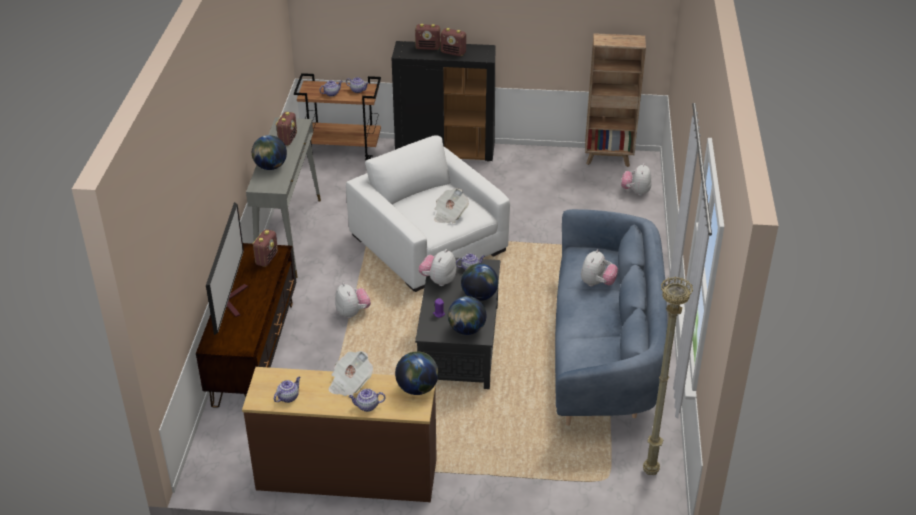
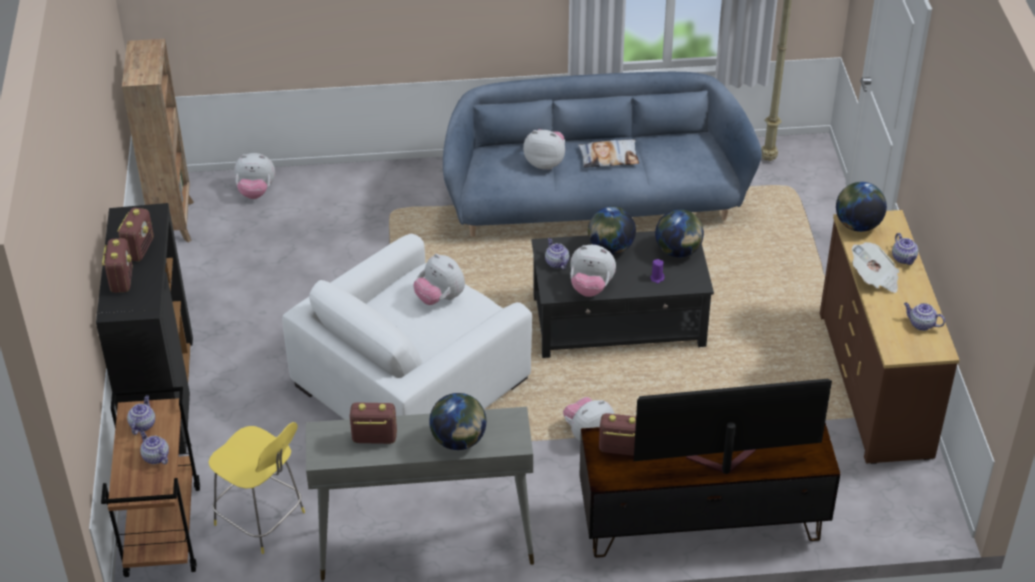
camera: 100 degrees left, 5 degrees up
newspaper [434,188,469,223] -> plush toy [414,254,465,305]
none -> yellow stool [208,422,305,554]
none -> pillow [578,139,639,168]

